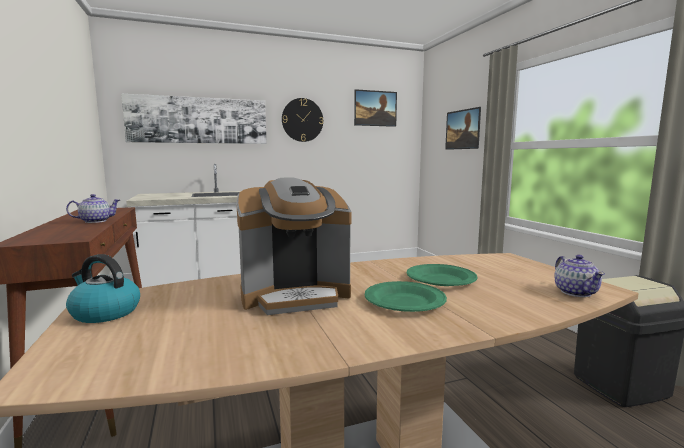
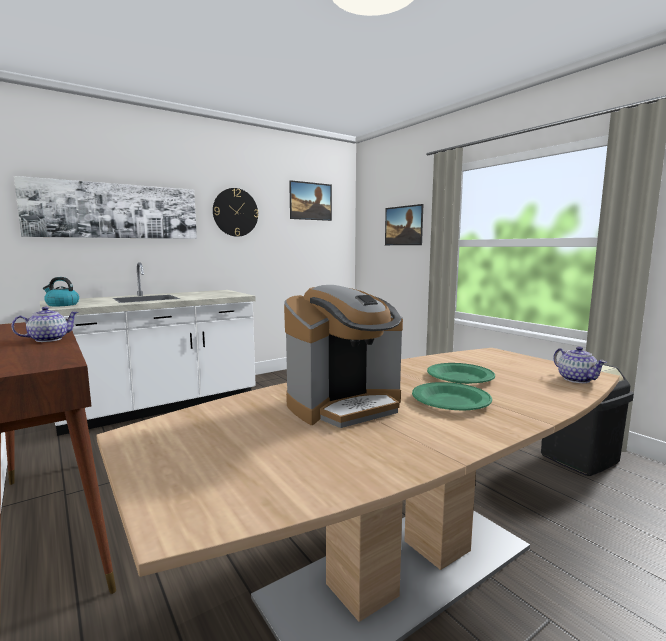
camera: 15 degrees left, 0 degrees up
kettle [66,254,140,323] -> kettle moved to [43,277,79,306]

